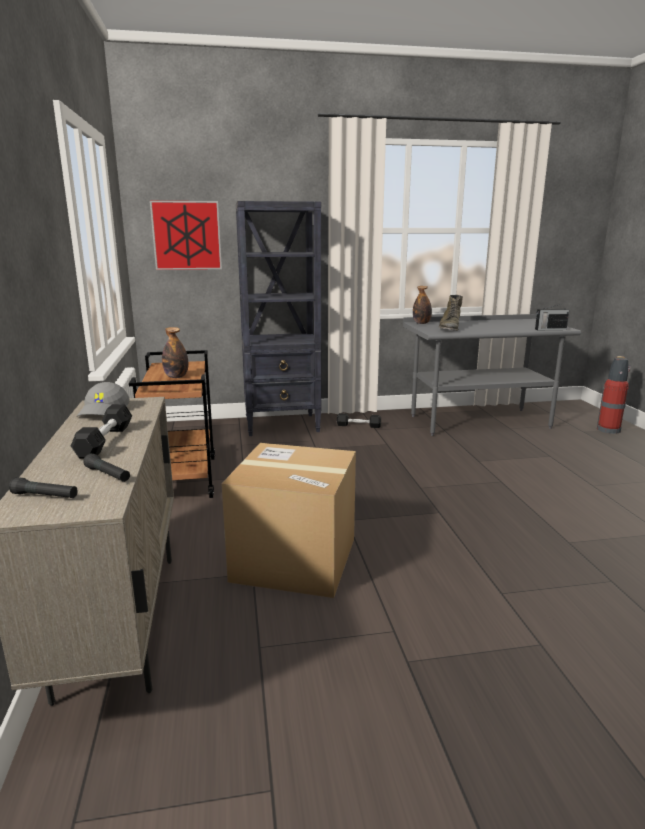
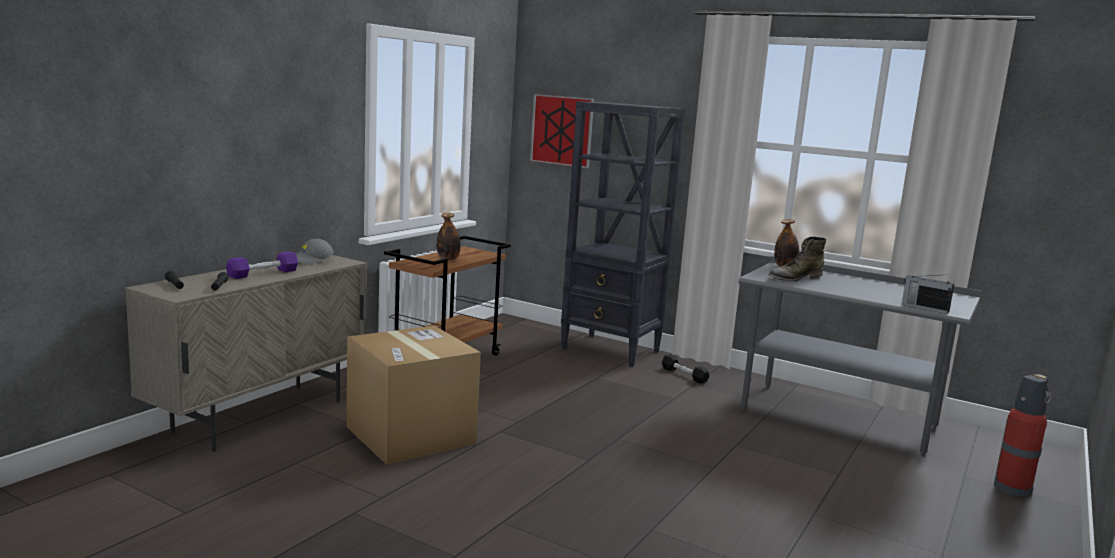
camera: 40 degrees right, 5 degrees down
black dumbbell [71,404,132,459] -> purple dumbbell [226,252,298,279]

